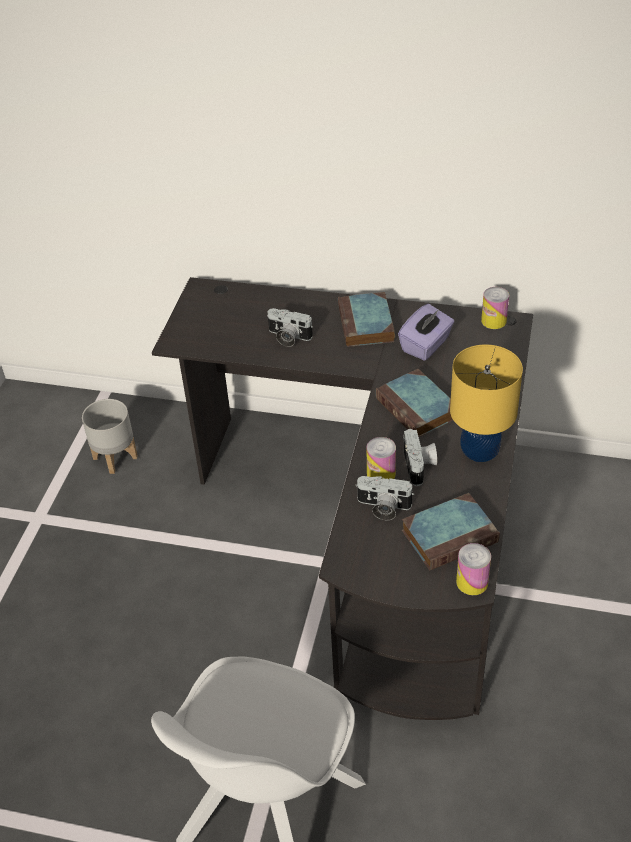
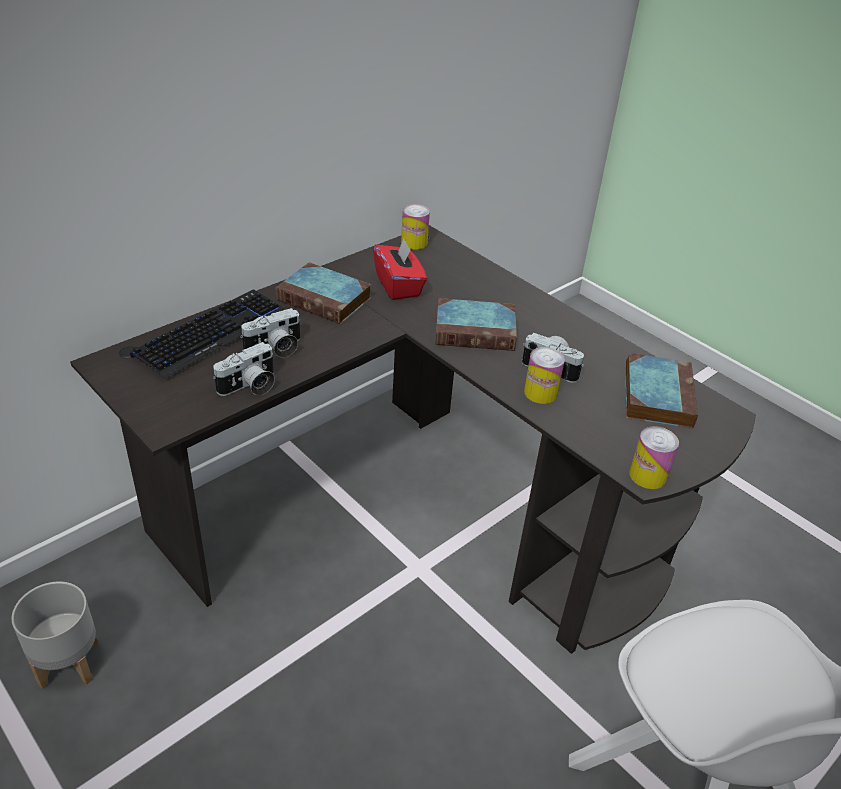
camera: 60 degrees left, 5 degrees down
camera [355,476,414,520] -> camera moved to [213,342,275,396]
purple tissue box [398,304,455,361] -> red tissue box [373,238,427,300]
yellow table lamp [450,345,523,462] -> none
can [456,543,491,595] -> can moved to [629,426,679,489]
none -> keyboard [130,289,285,379]

